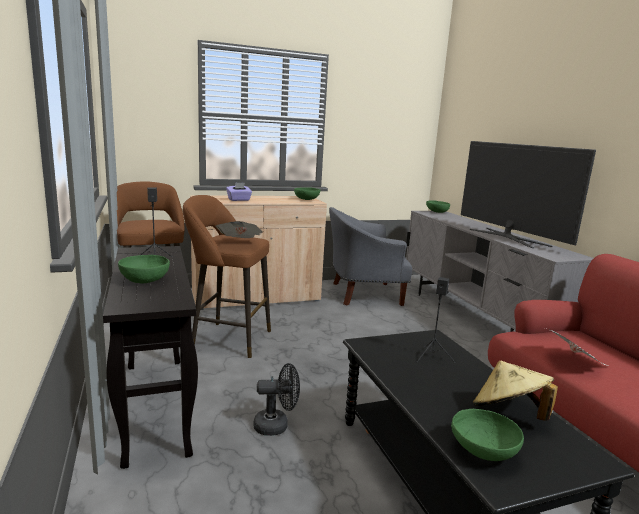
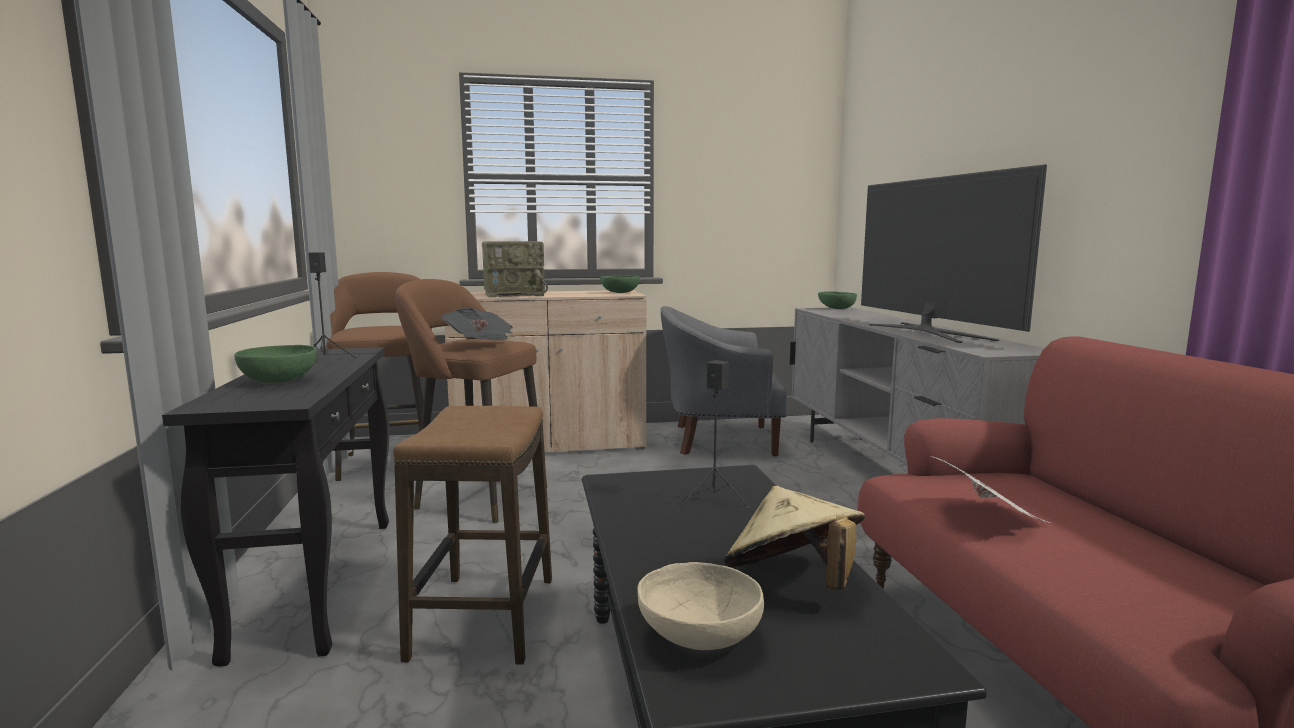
camera: 10 degrees right, 5 degrees down
purple tissue box [226,183,252,201] -> radio [482,241,548,298]
black fan [253,363,300,436] -> stool [393,406,552,665]
green bowl [451,409,524,461] -> beige bowl [637,562,764,650]

